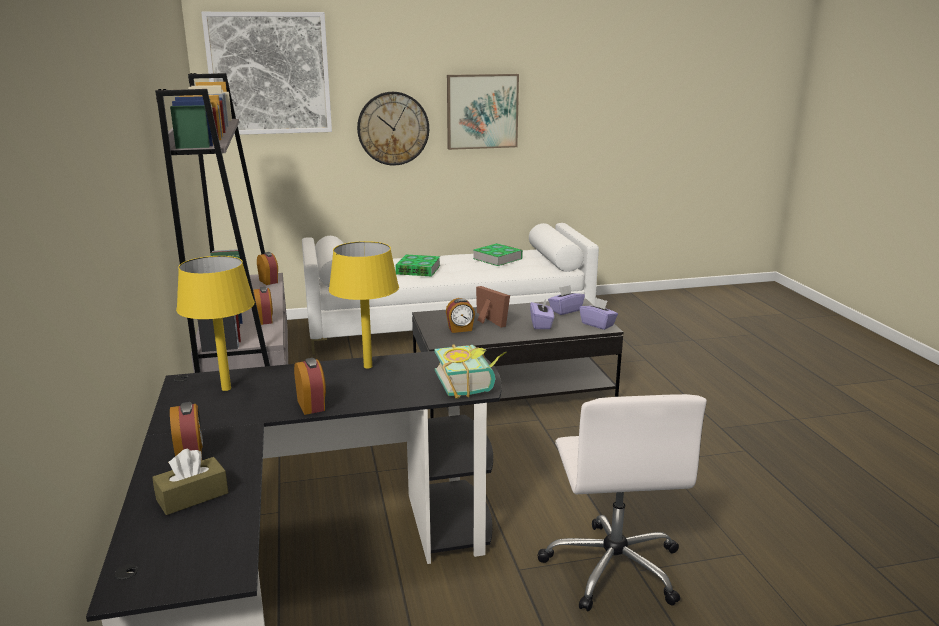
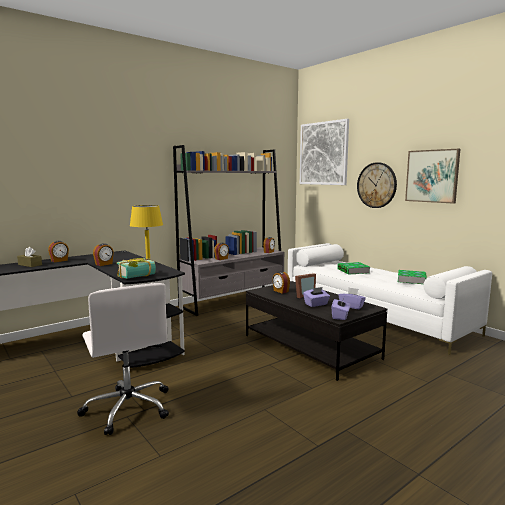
camera: 65 degrees right, 10 degrees down
yellow table lamp [176,256,255,391] -> none
white office chair [537,394,707,611] -> white office chair turned 90 degrees counterclockwise [77,283,169,435]

